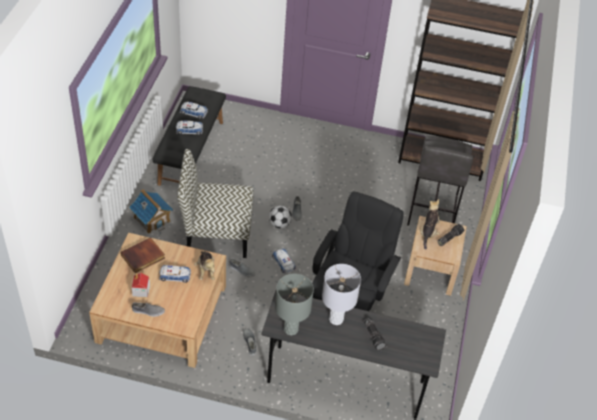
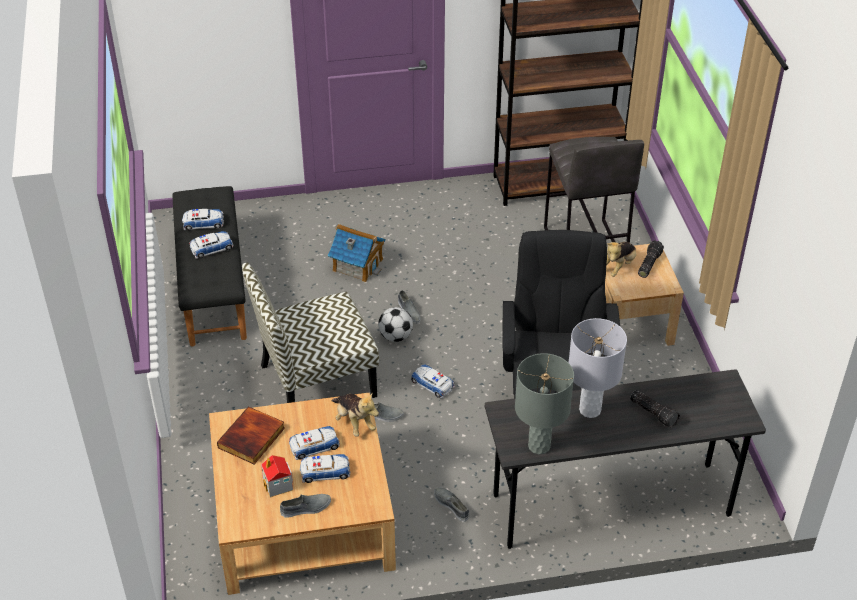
camera: 20 degrees left, 5 degrees down
toy house [129,189,173,234] -> toy house moved to [328,224,385,282]
plush toy [421,199,440,250] -> plush toy turned 135 degrees counterclockwise [606,242,636,277]
none -> toy car [300,454,350,483]

